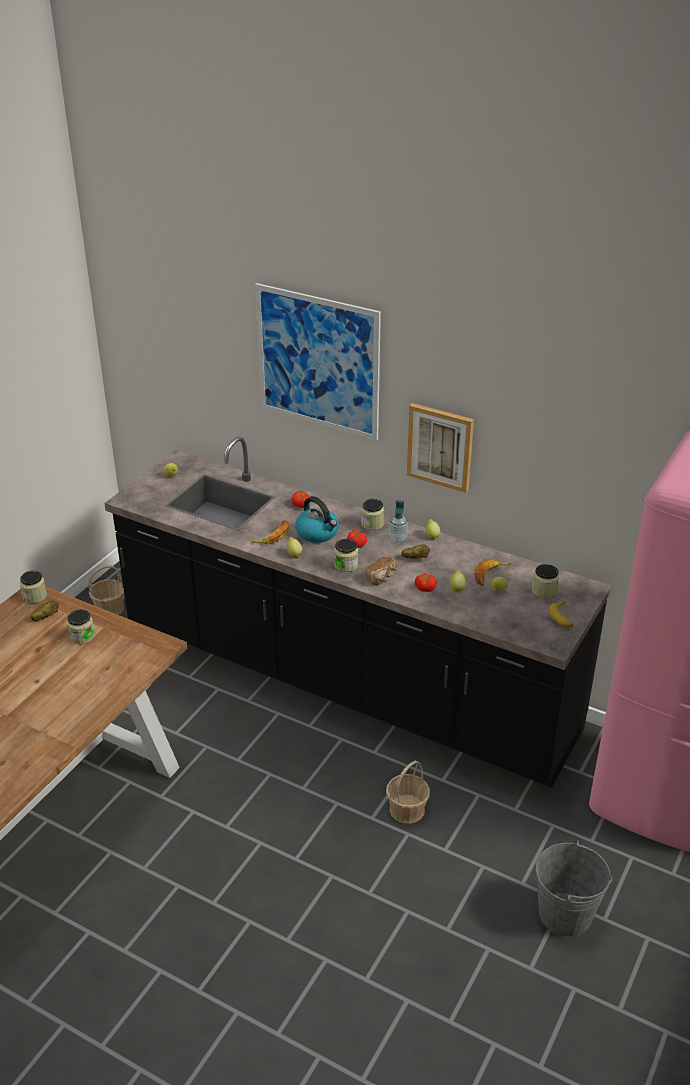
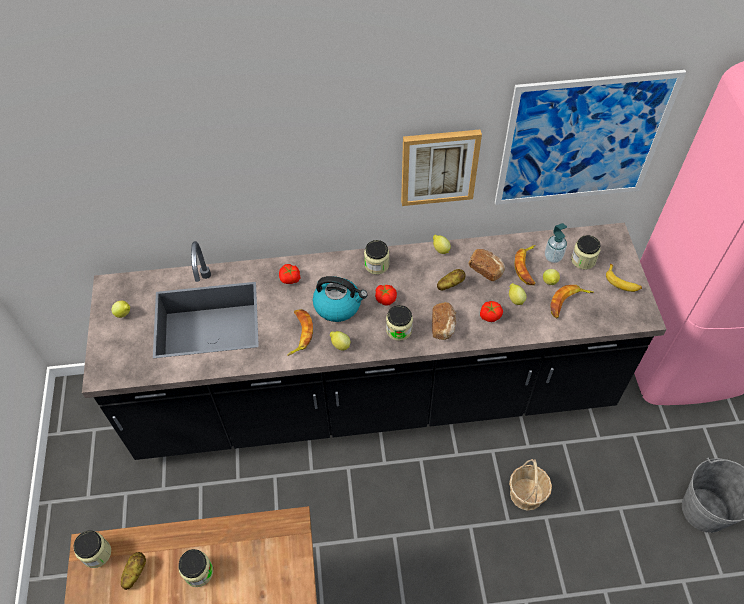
camera: 35 degrees left, 20 degrees up
basket [88,565,124,615] -> none
picture [255,283,381,441] -> picture moved to [495,70,686,205]
soap dispenser [389,500,408,542] -> soap dispenser moved to [545,223,567,263]
none -> bread [468,249,505,281]
none -> banana [550,285,594,319]

